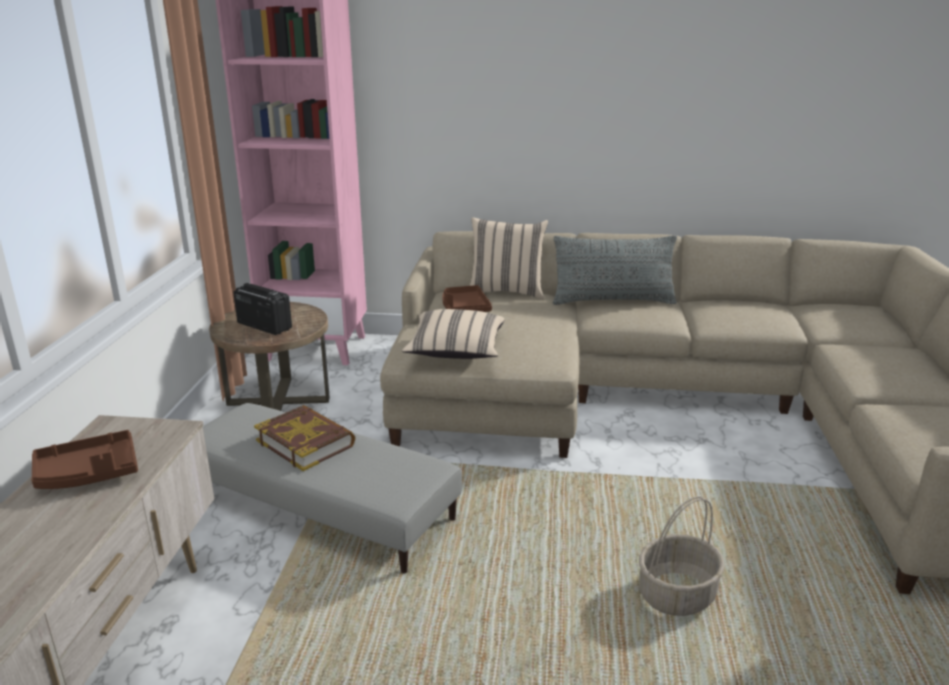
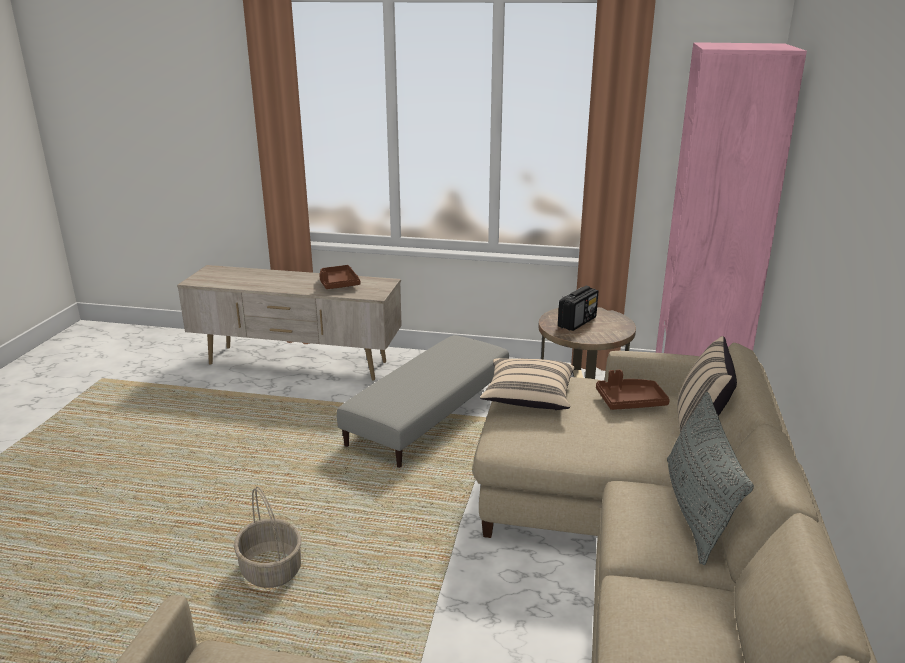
camera: 95 degrees right, 0 degrees up
book [254,405,356,471] -> none

